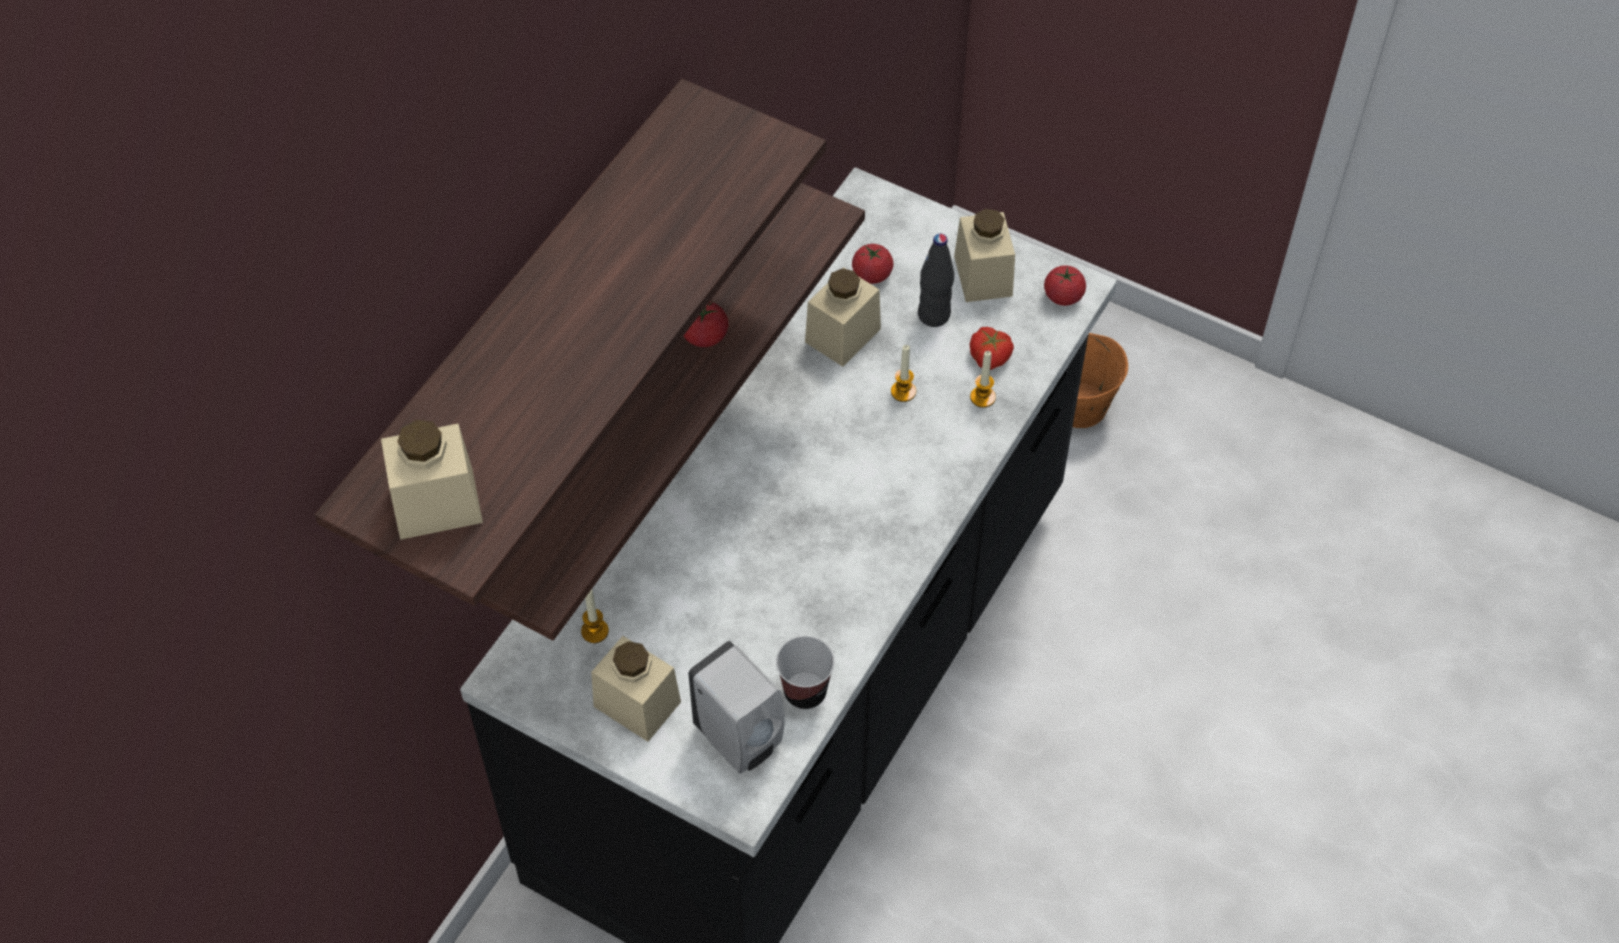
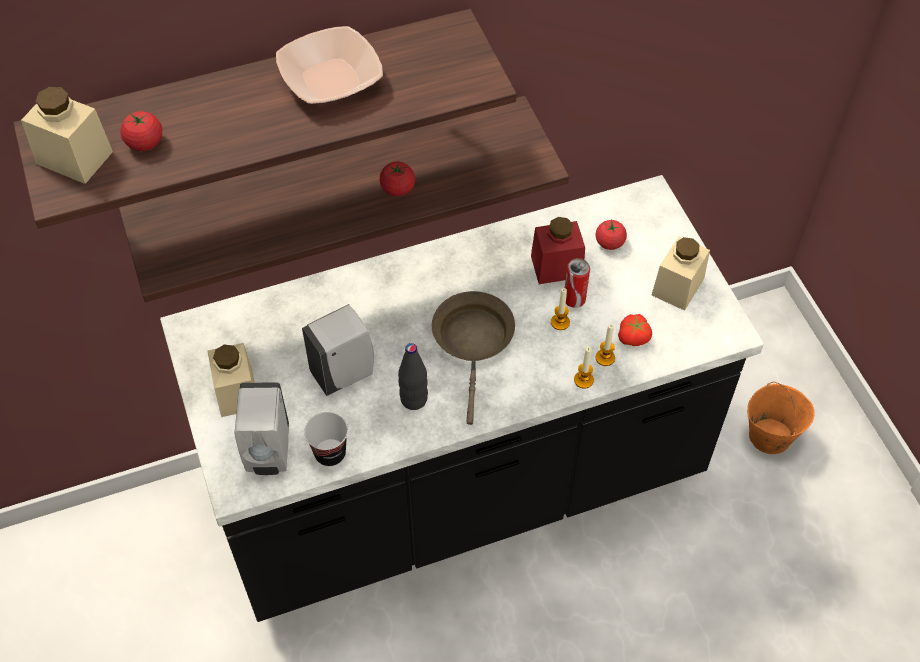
camera: 40 degrees right, 0 degrees up
candle [581,589,609,643] -> candle moved to [574,347,594,389]
beige jar [805,268,881,367] -> red jar [531,217,585,284]
black bottle [918,234,954,327] -> black bottle moved to [398,343,428,410]
tomato [1044,265,1086,306] -> tomato moved to [120,111,163,151]
none -> bowl [276,26,383,104]
none -> white soap dispenser [302,304,374,396]
none -> brown frying pan [432,291,515,425]
none -> can [565,258,590,308]

